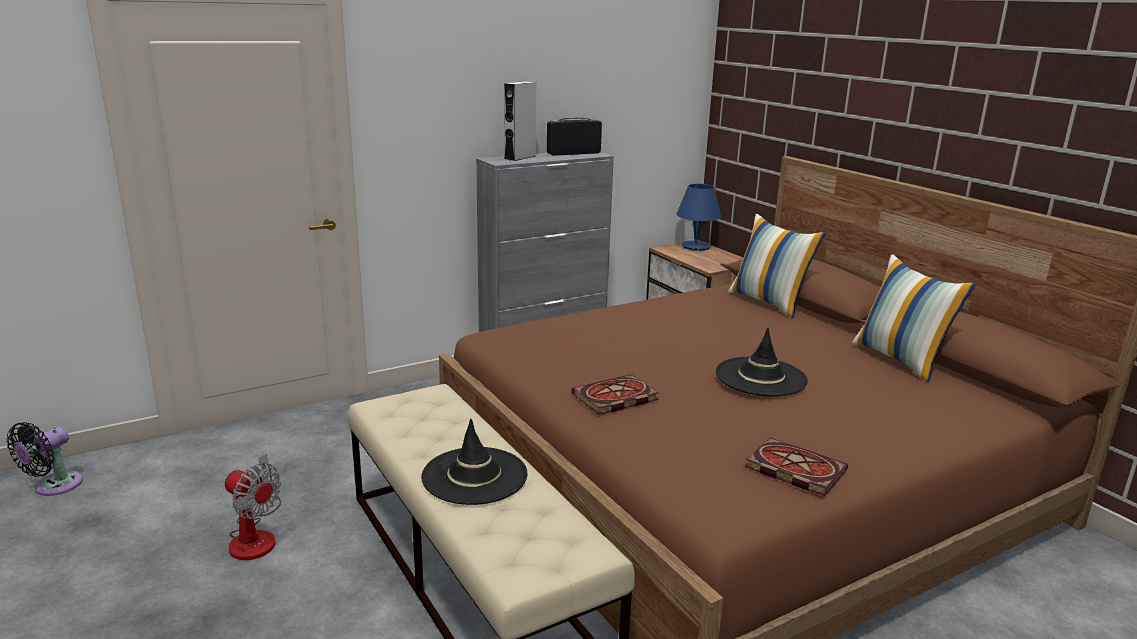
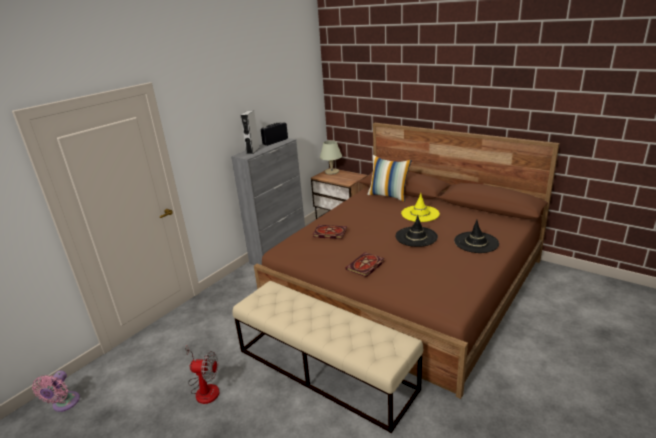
camera: 20 degrees left, 5 degrees up
black fan [7,422,83,496] -> pink fan [32,371,80,412]
black hat [421,418,527,505] -> black hat moved to [454,220,499,253]
blue table lamp [677,184,721,251] -> beige table lamp [320,140,342,175]
book [745,438,848,496] -> book moved to [313,225,347,239]
pillow [852,254,976,382] -> none
none -> yellow hat [401,193,440,222]

